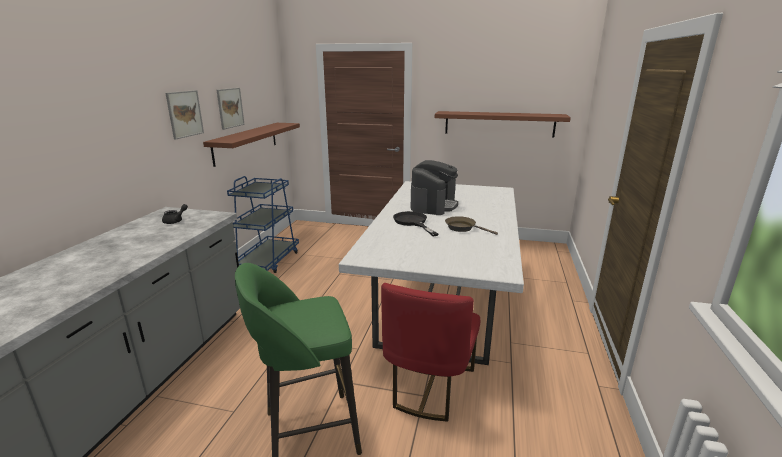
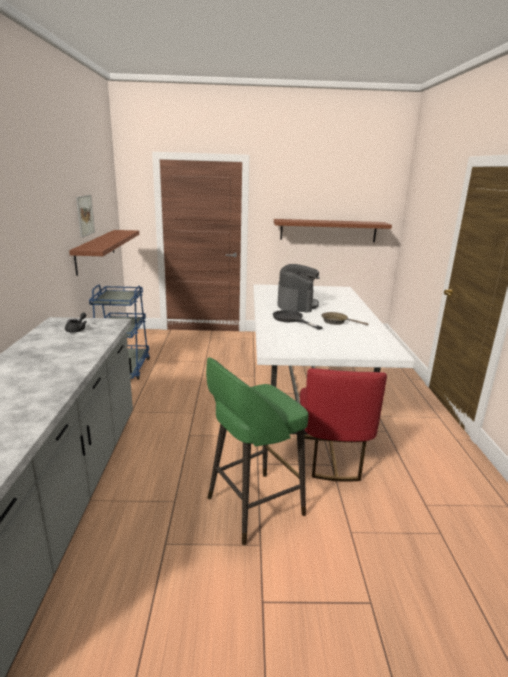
camera: 15 degrees left, 0 degrees up
picture [165,90,204,140] -> none

